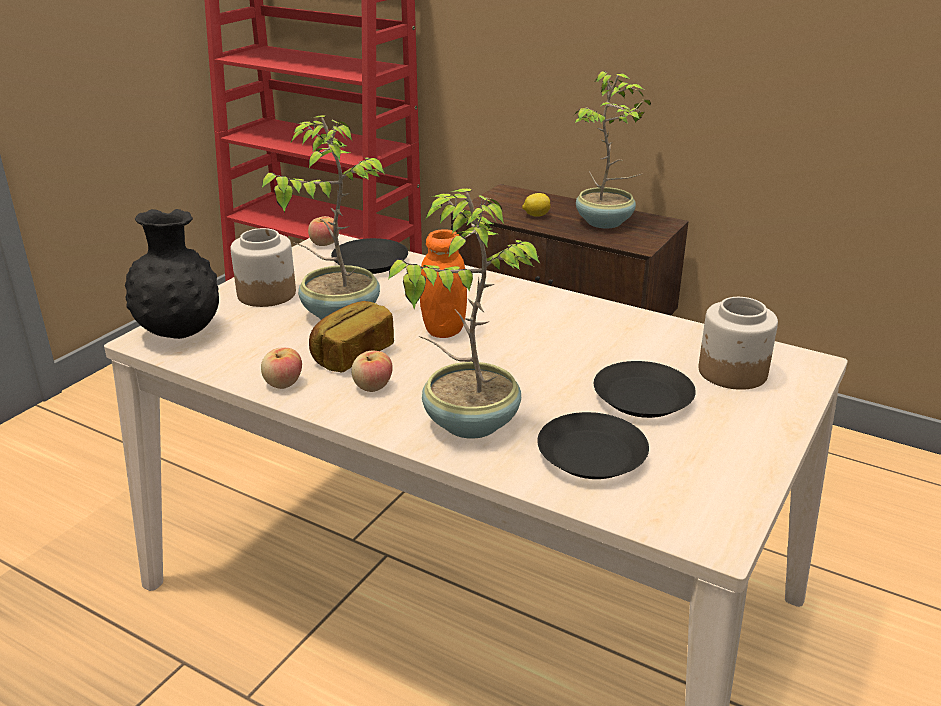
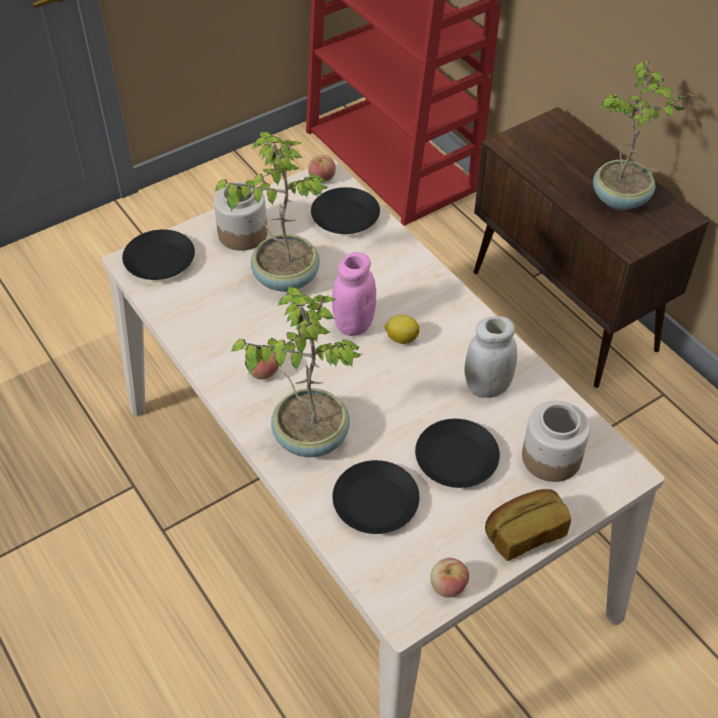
camera: 25 degrees right, 20 degrees up
black vase [125,209,219,339] -> black plate [122,229,195,280]
apple [261,348,302,389] -> apple moved to [430,558,469,598]
bread [309,301,394,373] -> bread moved to [485,489,571,561]
orange jar [420,229,467,338] -> pink jar [332,252,376,336]
lemon [522,193,551,217] -> lemon moved to [385,315,419,344]
none -> white jar [464,316,517,398]

